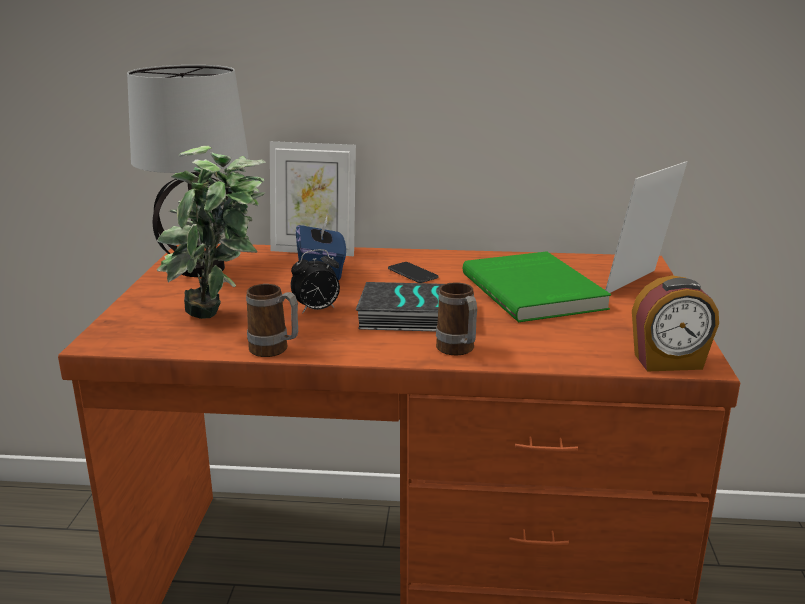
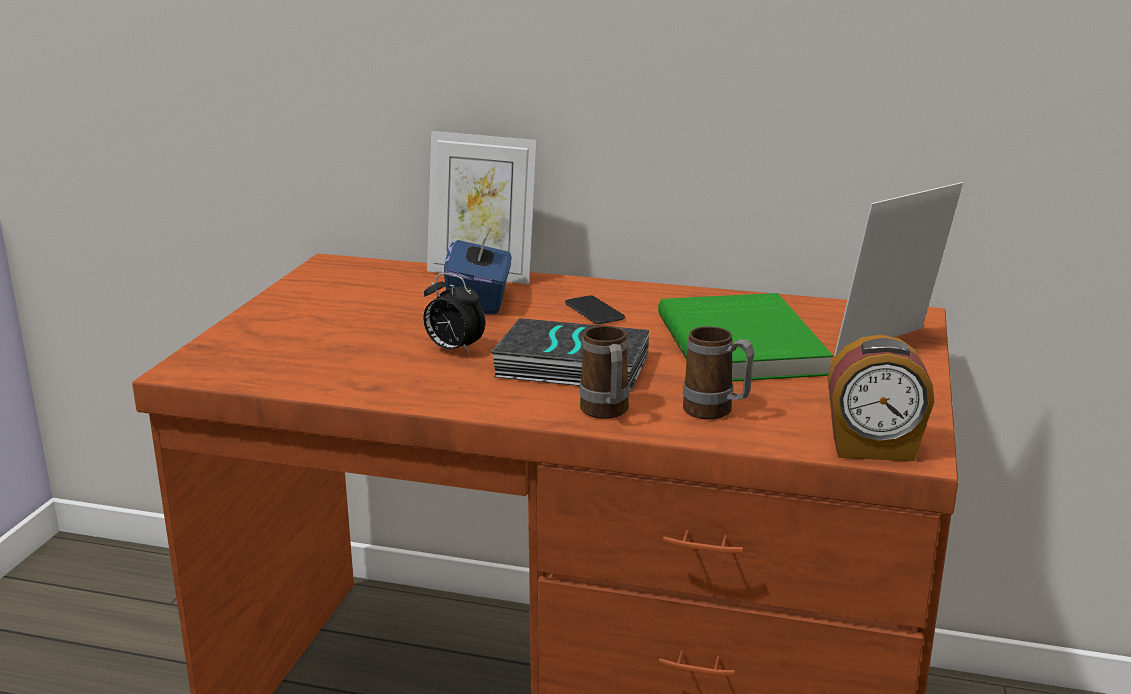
camera: 10 degrees right, 0 degrees up
table lamp [127,65,248,277] -> none
potted plant [157,146,266,319] -> none
mug [246,284,298,357] -> mug moved to [683,326,754,419]
alarm clock [291,249,340,313] -> alarm clock turned 45 degrees clockwise [424,273,486,355]

